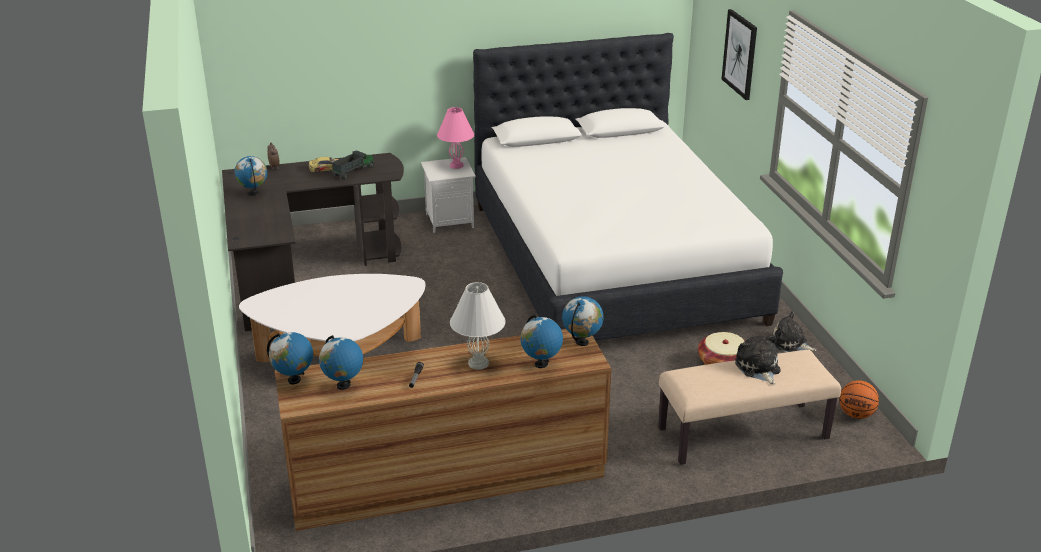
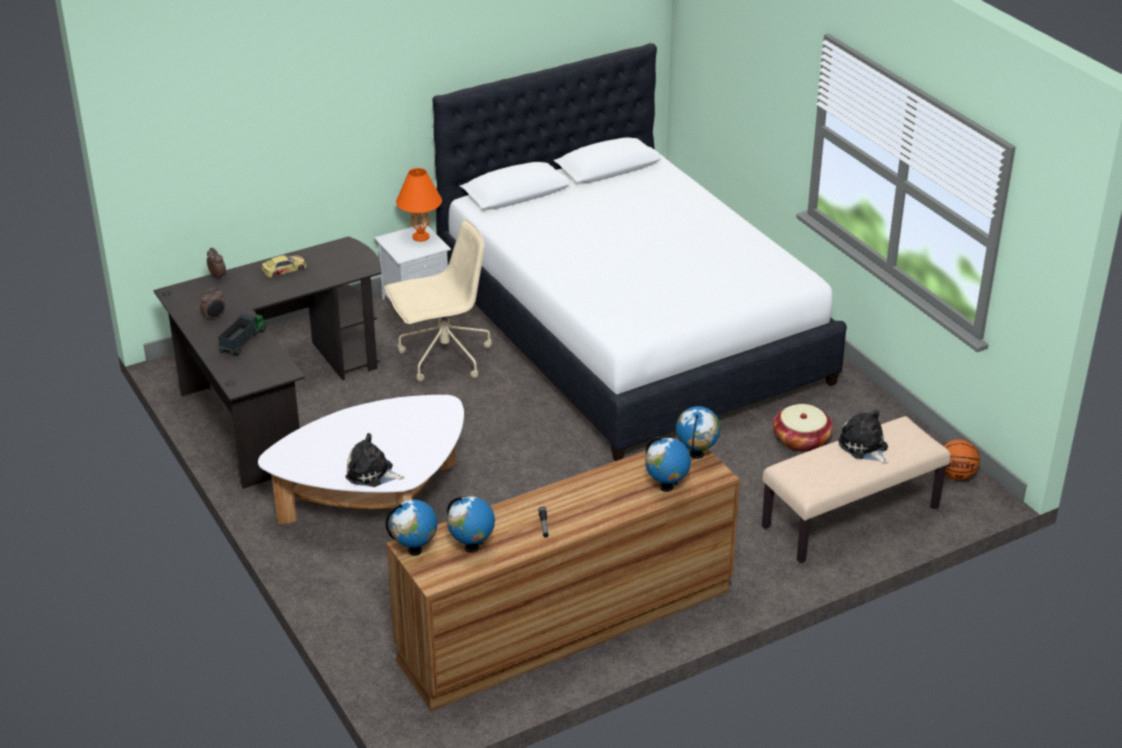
camera: 15 degrees left, 5 degrees up
globe [234,156,267,196] -> alarm clock [200,288,225,321]
toy truck [332,150,375,179] -> toy truck moved to [218,313,267,356]
pink table lamp [437,107,474,169] -> orange table lamp [396,168,442,242]
white table lamp [450,282,506,370] -> none
picture [722,9,757,100] -> none
plush toy [772,312,817,352] -> plush toy moved to [346,433,405,487]
none -> beige office chair [384,219,492,382]

